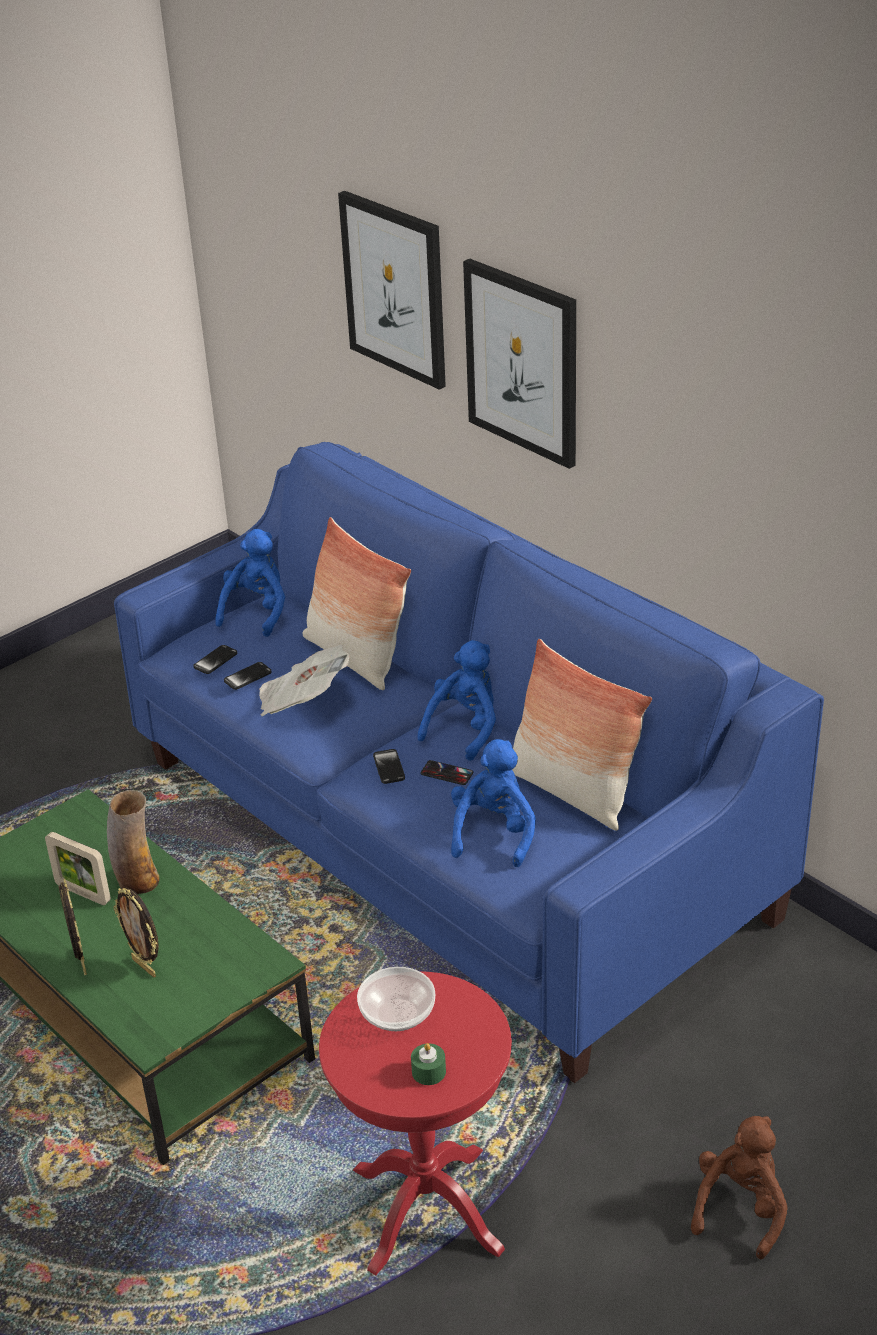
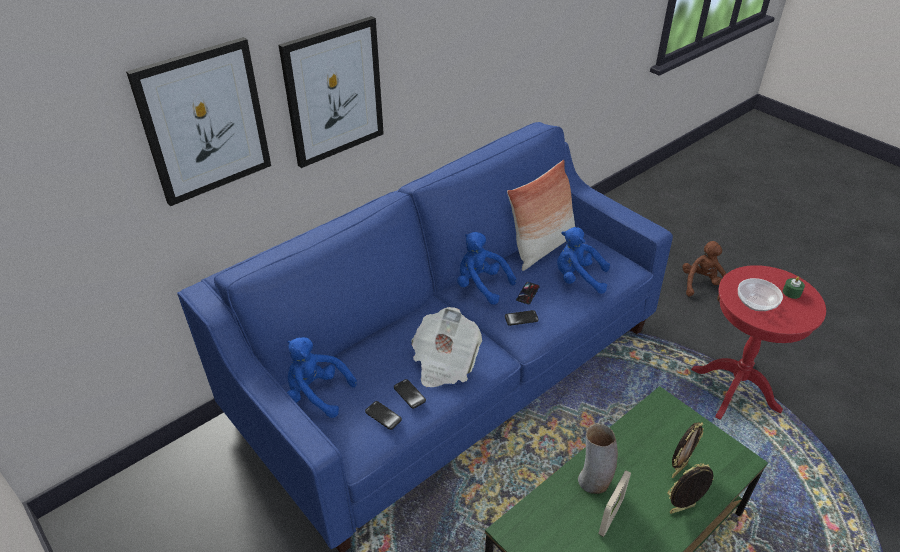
camera: 90 degrees left, 5 degrees up
pillow [303,517,411,690] -> none
brown plush toy [691,1116,788,1260] -> brown plush toy turned 75 degrees clockwise [683,241,726,301]

